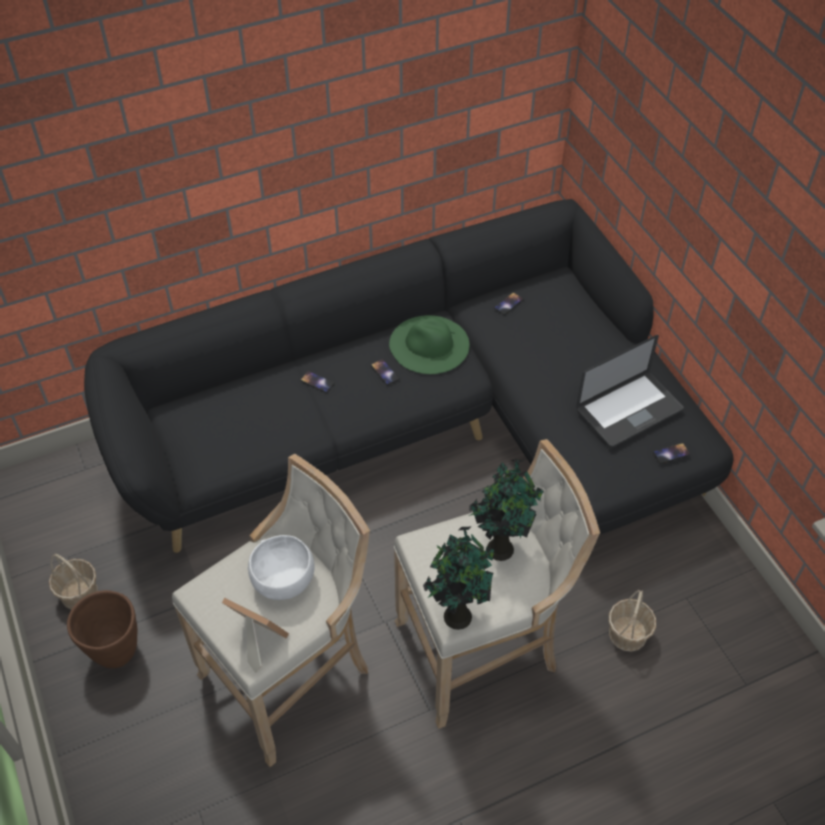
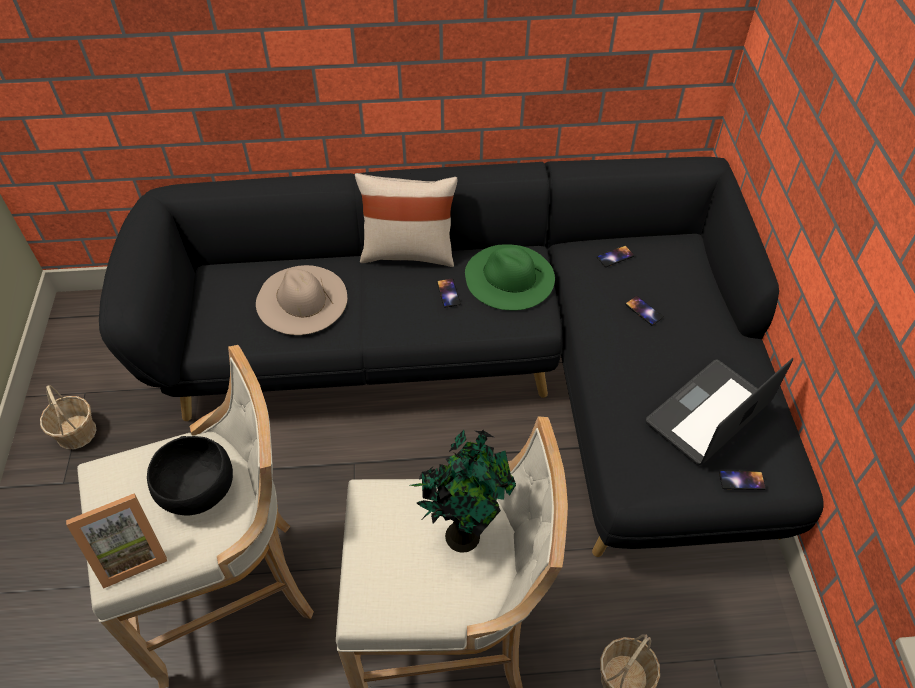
camera: 20 degrees right, 0 degrees up
brown planter [67,590,137,668] -> none
picture frame [222,598,289,673] -> picture frame turned 105 degrees clockwise [66,493,167,589]
white bowl [248,535,315,600] -> black bowl [147,436,233,515]
phone [300,371,335,393] -> phone moved to [625,296,664,326]
potted plant [423,526,494,630] -> none
laptop [576,335,684,448] -> laptop turned 150 degrees clockwise [645,358,793,465]
none -> beige hat [256,265,347,335]
none -> beige pillow [355,173,457,267]

